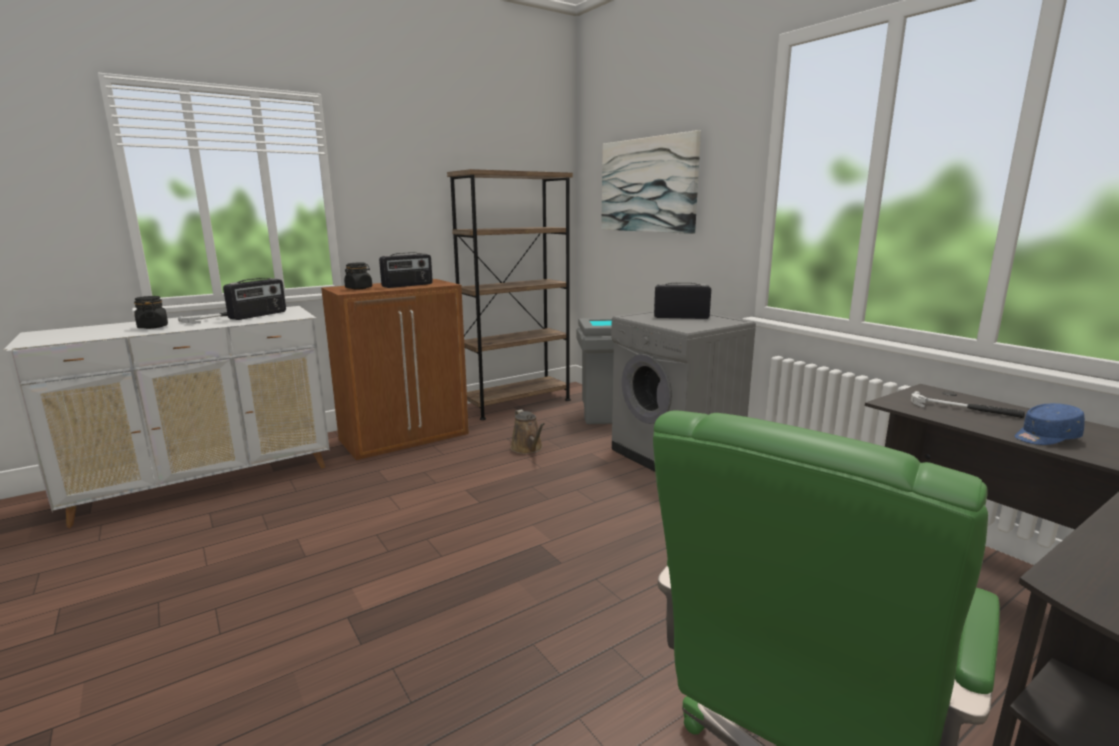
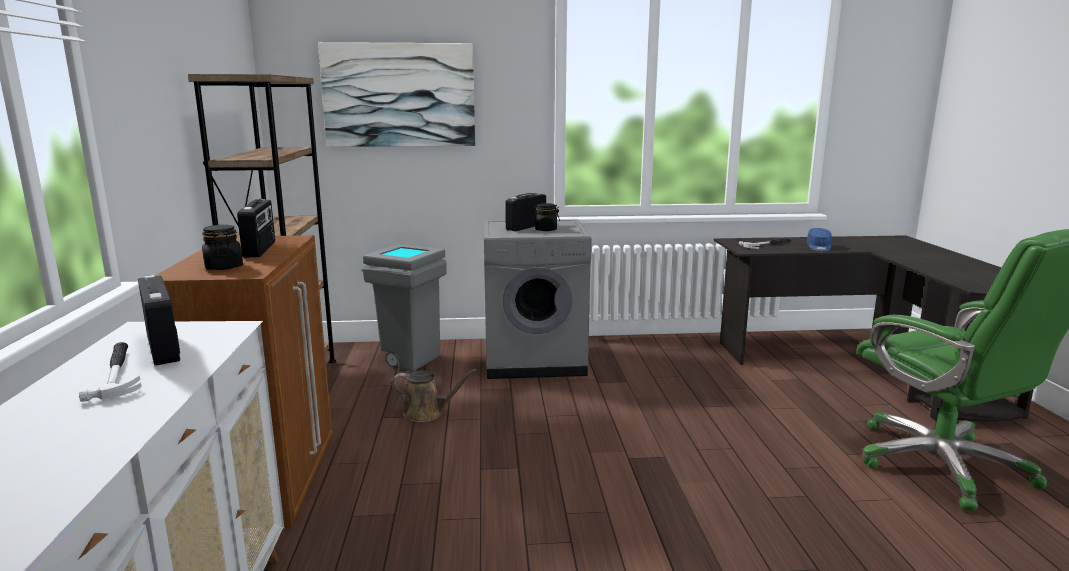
camera: 60 degrees left, 0 degrees up
black jar [134,296,168,329] -> black jar moved to [531,203,560,231]

